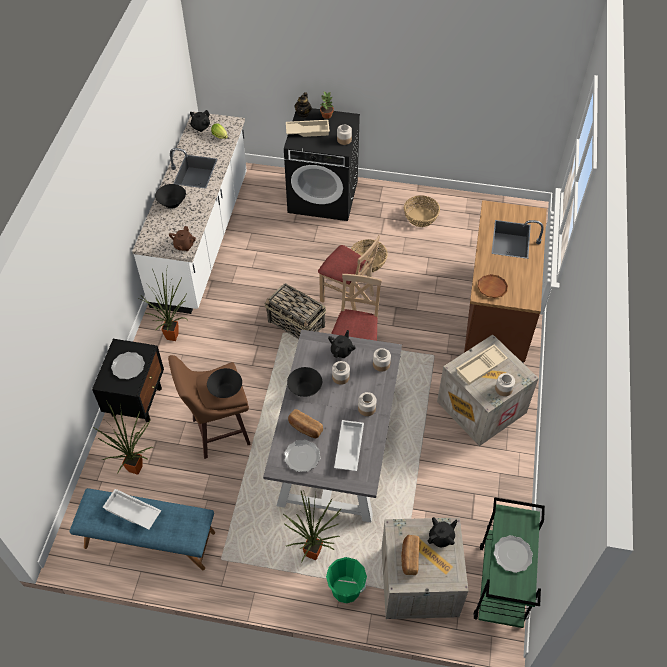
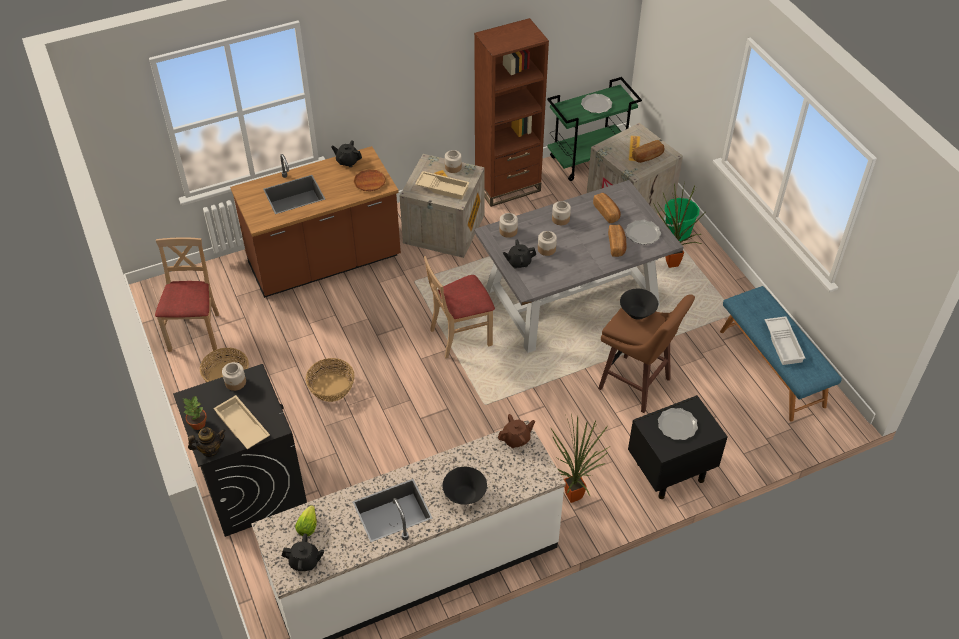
camera: 125 degrees left, 5 degrees down
potted plant [93,400,153,475] -> none
basket [265,283,326,339] -> none
black bowl [287,367,322,397] -> none
beige chair [318,235,380,311] -> beige chair moved to [155,237,219,352]
white tray [334,420,364,471] -> bread [593,193,621,223]
black teapot [428,517,458,547] -> black teapot moved to [331,140,362,167]
none -> brown bookcase [474,18,549,207]

